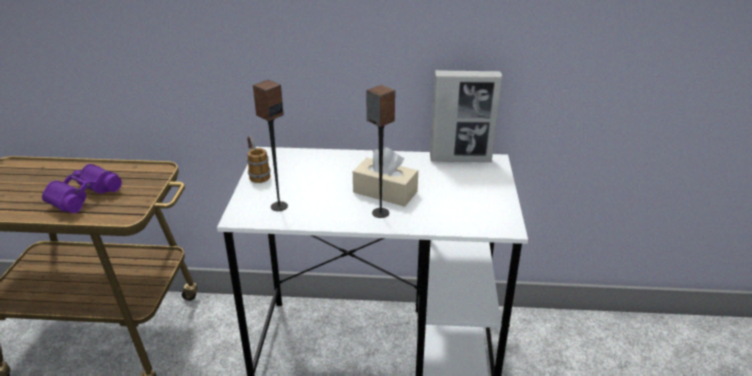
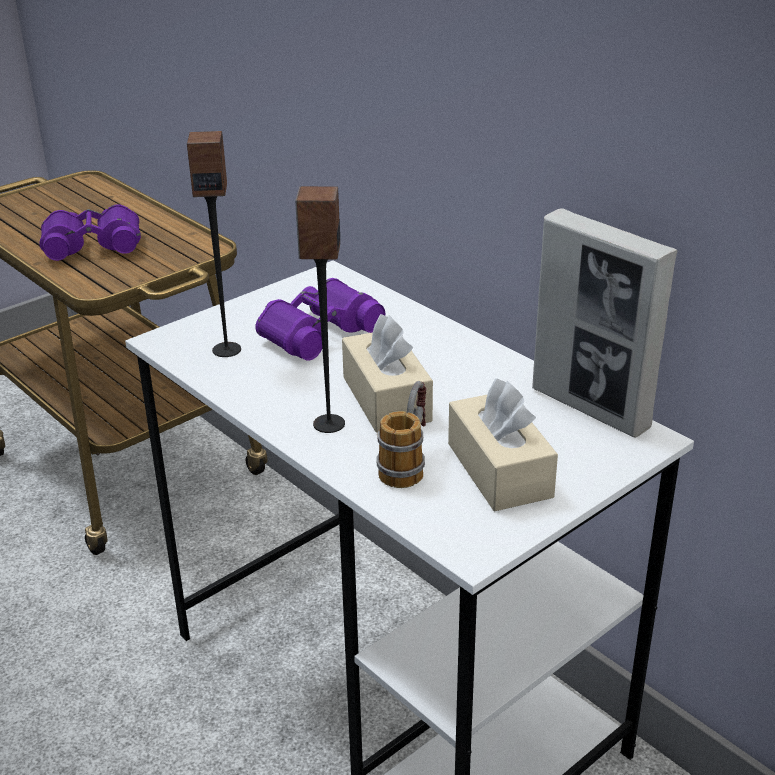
camera: 45 degrees right, 0 degrees up
mug [247,135,271,183] -> mug moved to [377,381,426,488]
none -> purple binoculars [255,278,385,361]
none -> beige tissue box [448,378,558,511]

